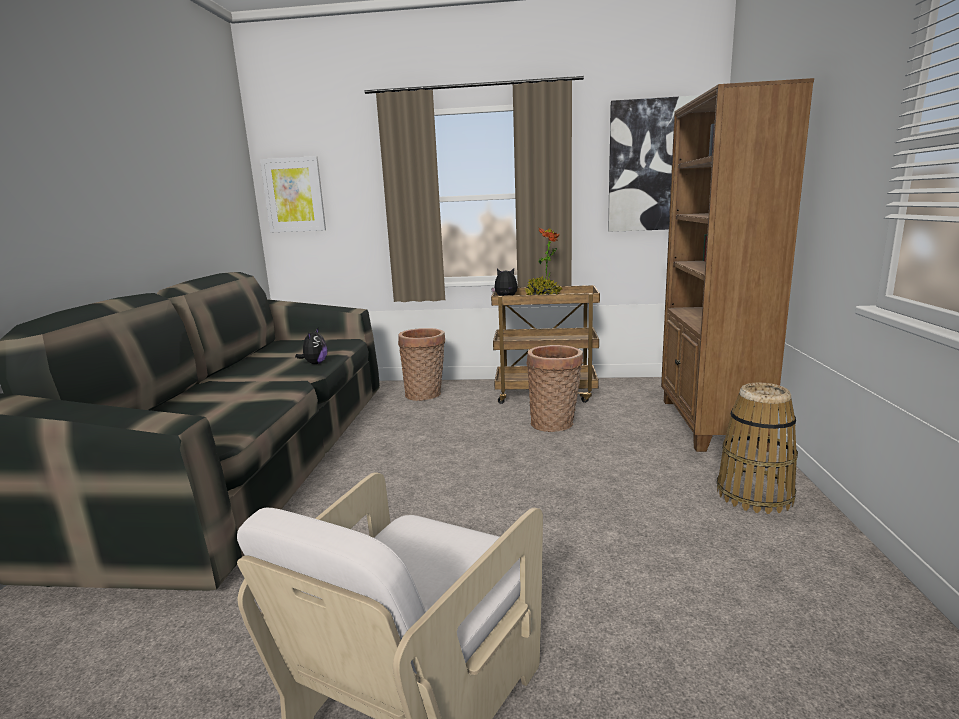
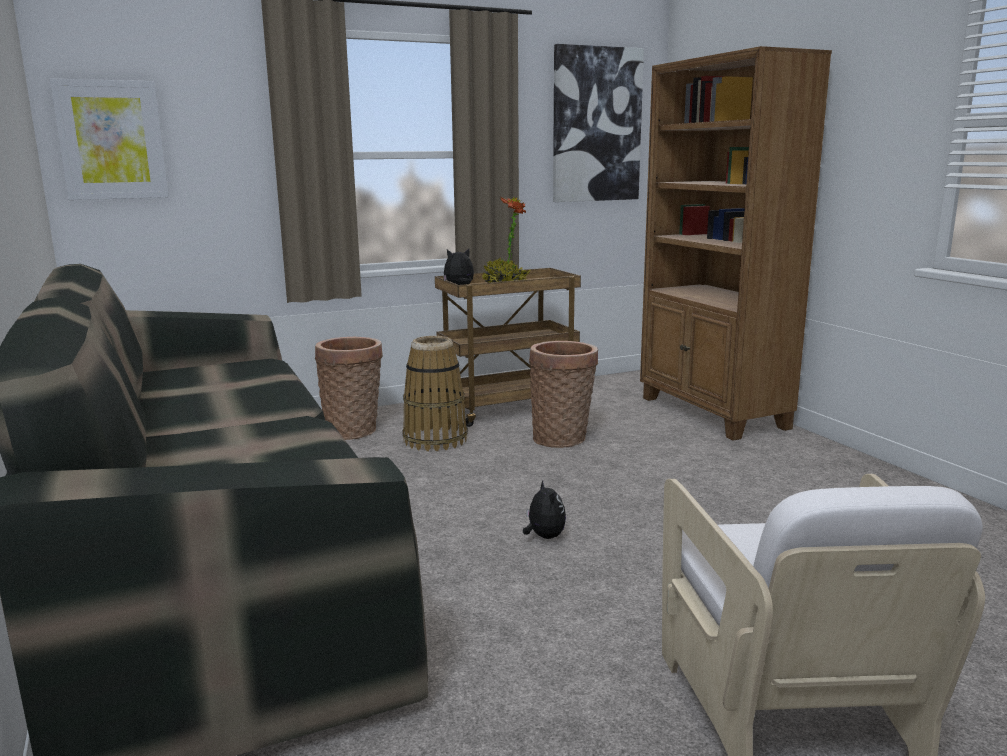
camera: 30 degrees left, 0 degrees up
plush toy [295,328,328,364] -> plush toy moved to [523,480,566,539]
basket [717,383,798,514] -> basket moved to [402,336,468,451]

